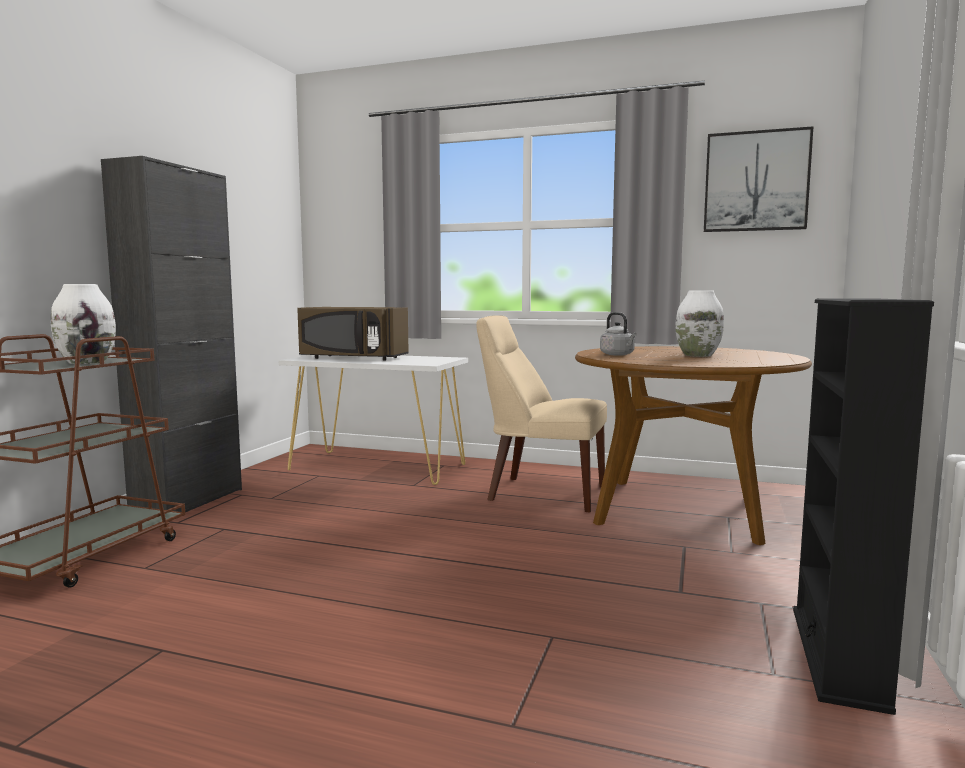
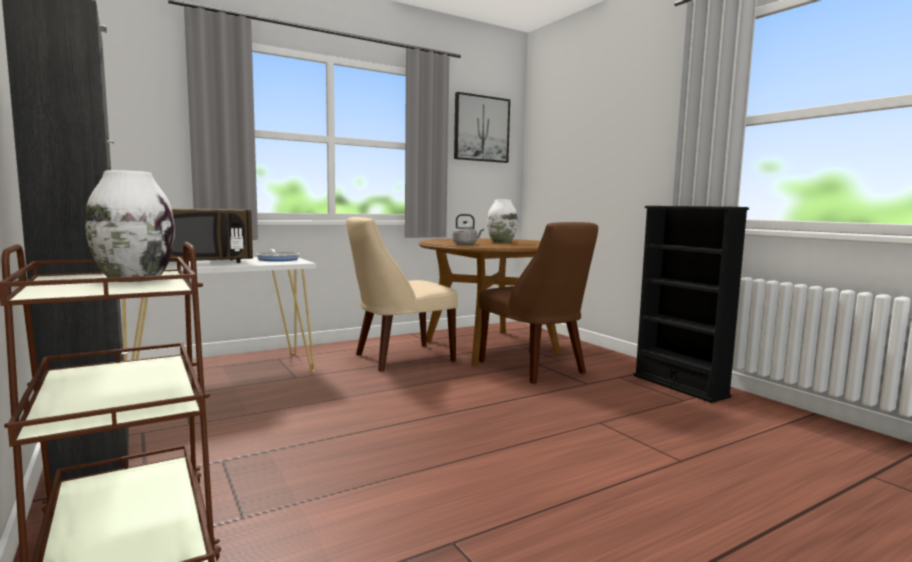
camera: 50 degrees left, 0 degrees up
none -> frying pan [256,249,299,261]
none -> brown chair [479,222,598,384]

